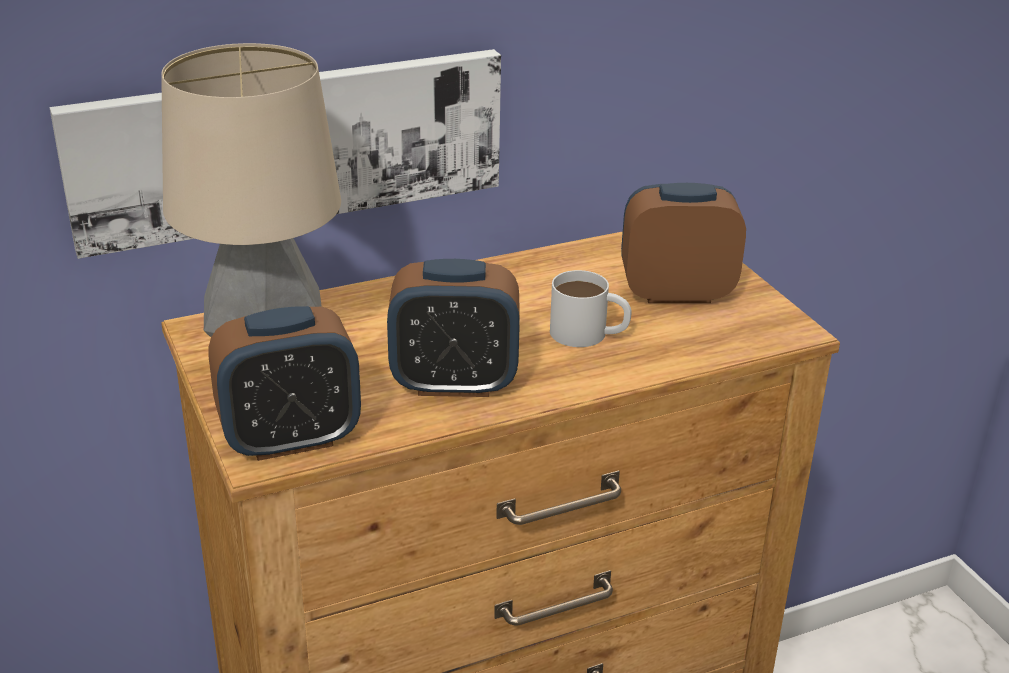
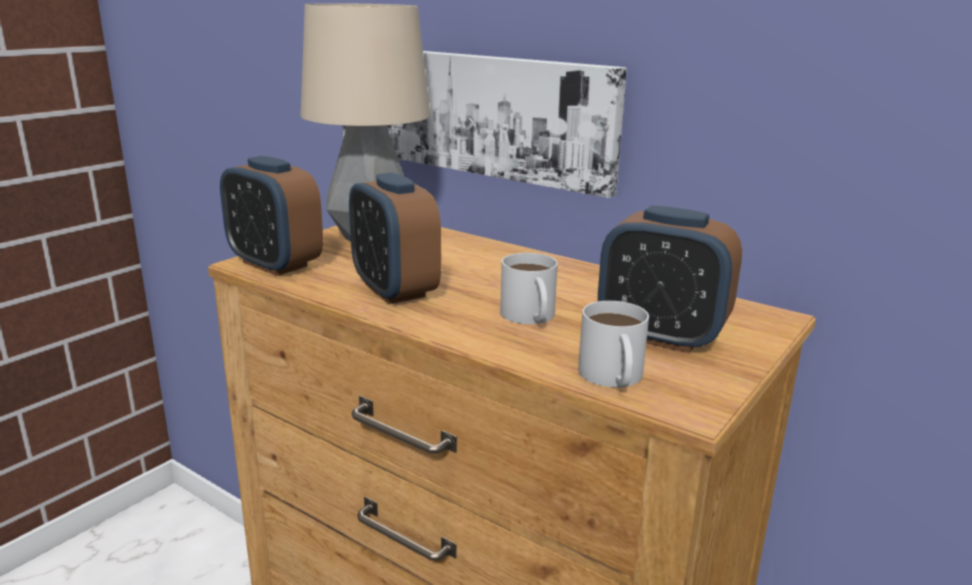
camera: 60 degrees right, 10 degrees down
alarm clock [621,183,746,303] -> alarm clock turned 150 degrees clockwise [598,205,742,353]
none -> white mug [578,301,649,388]

